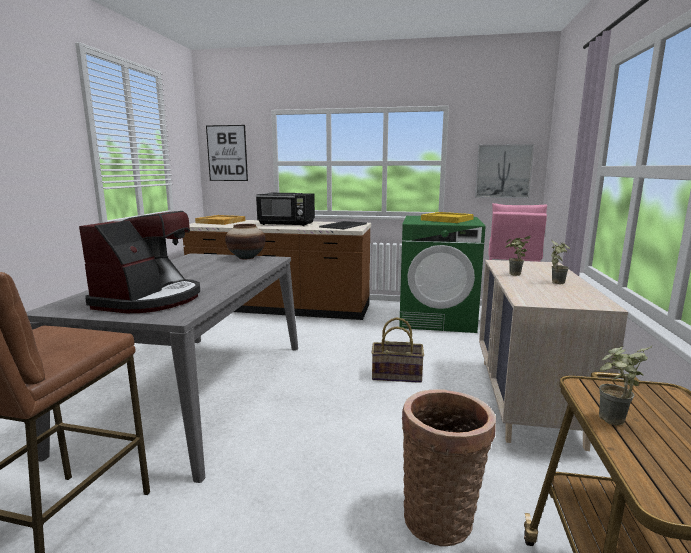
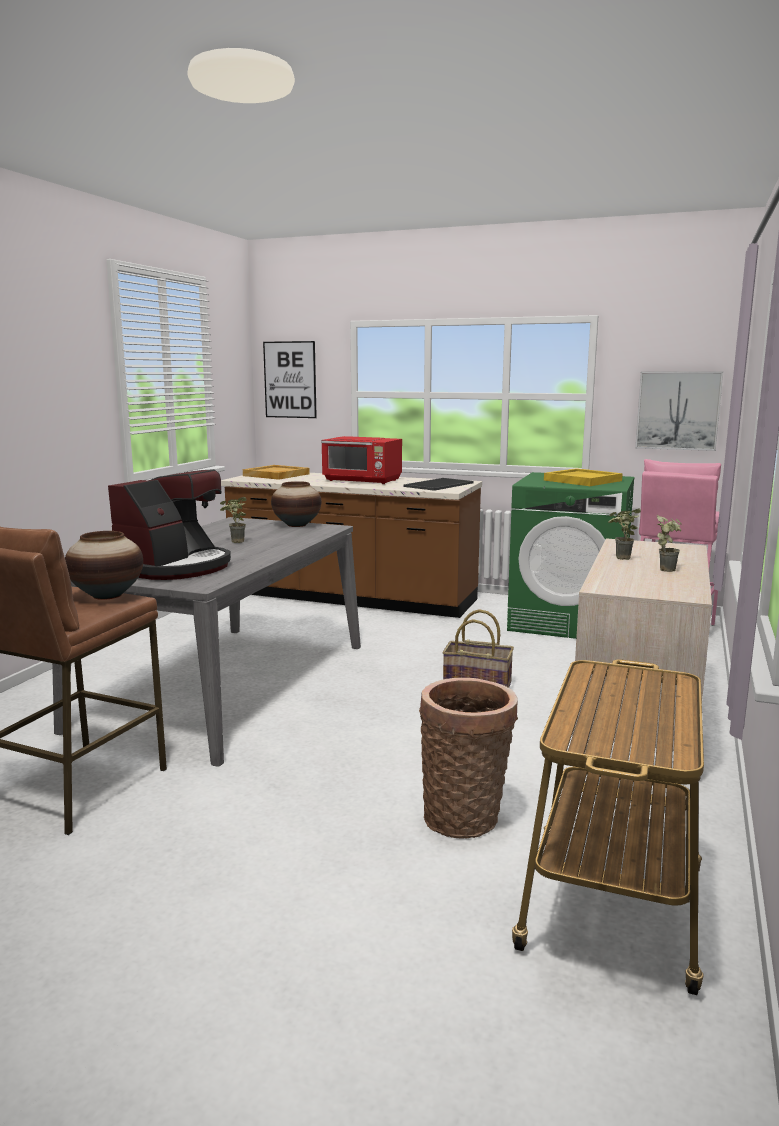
camera: 10 degrees right, 0 degrees up
black microwave [256,193,315,226] -> red microwave [321,436,402,484]
potted plant [599,346,652,426] -> potted plant moved to [220,497,247,543]
none -> vase [65,531,143,600]

